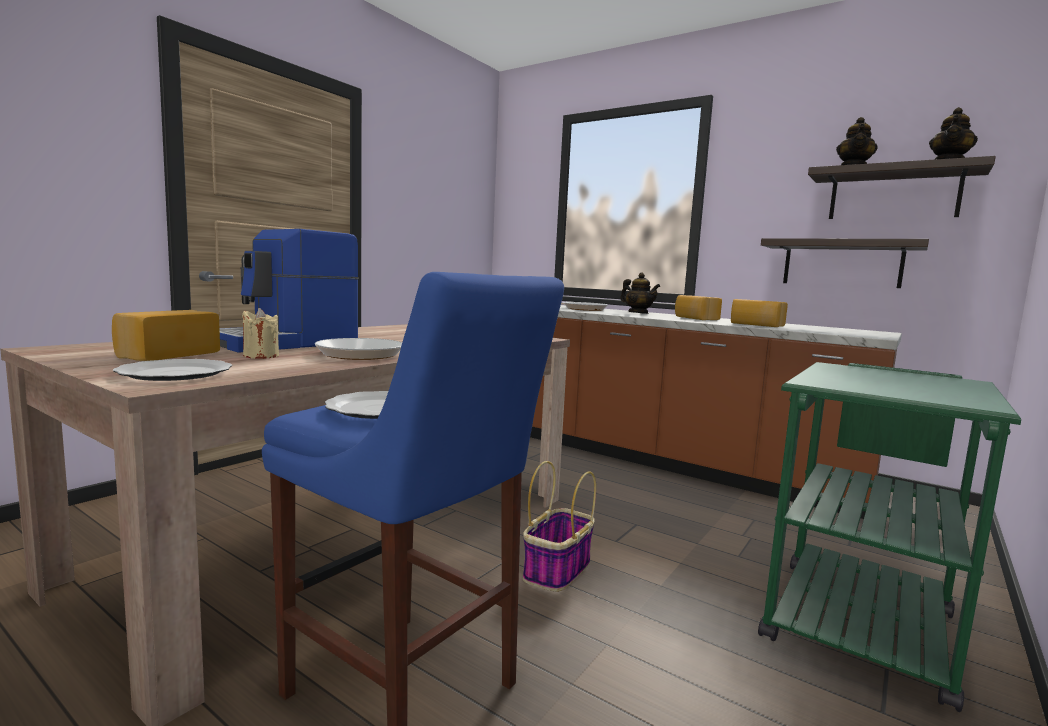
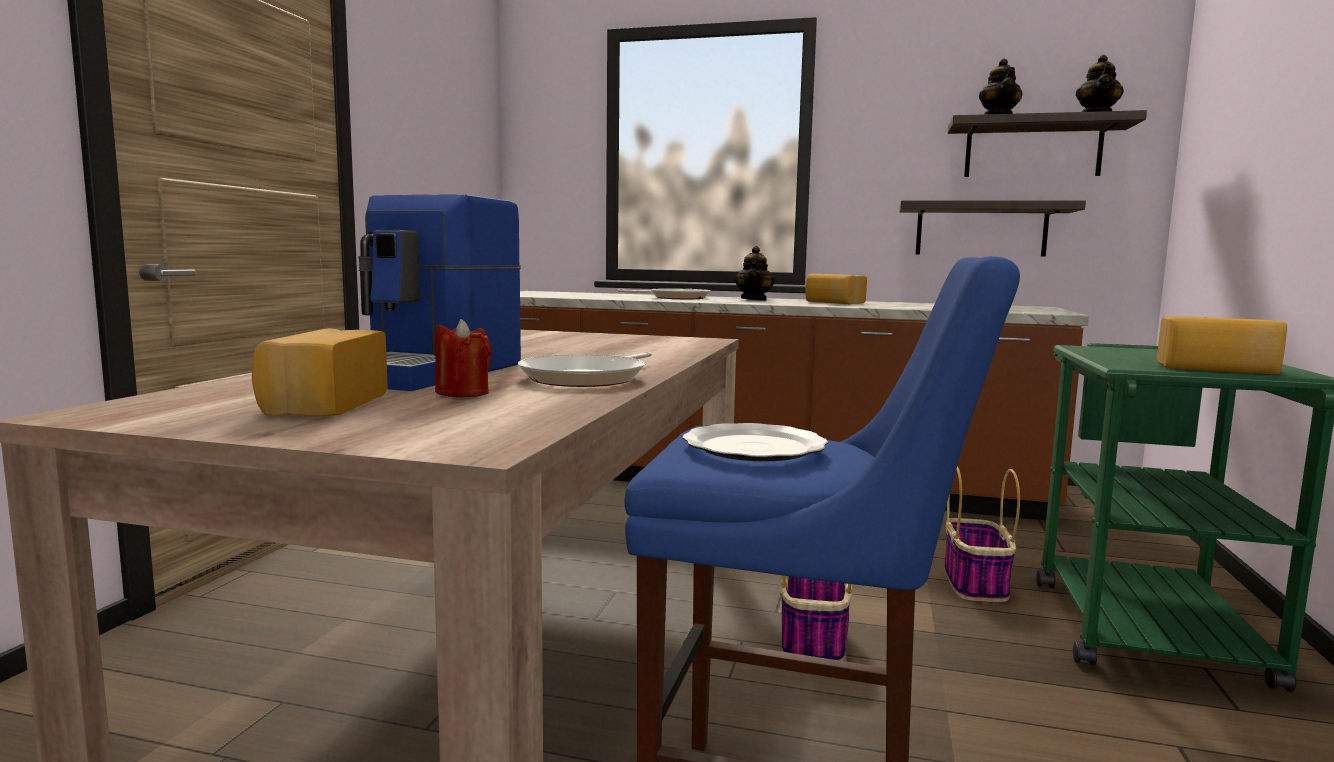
camera: 20 degrees left, 0 degrees up
plate [113,359,232,381] -> none
beige candle [242,308,279,359] -> red candle [435,319,492,397]
teapot [620,273,660,314] -> teapot turned 75 degrees clockwise [735,246,775,301]
bread [731,299,788,327] -> bread moved to [1157,316,1287,374]
none -> basket [944,467,1020,602]

